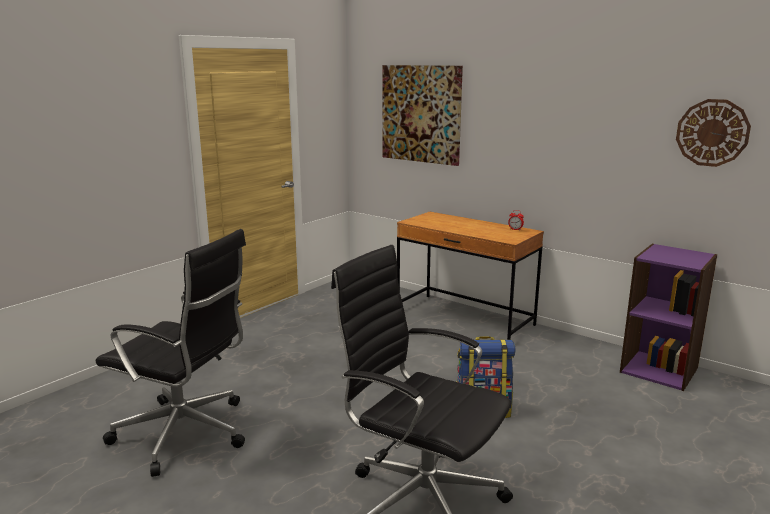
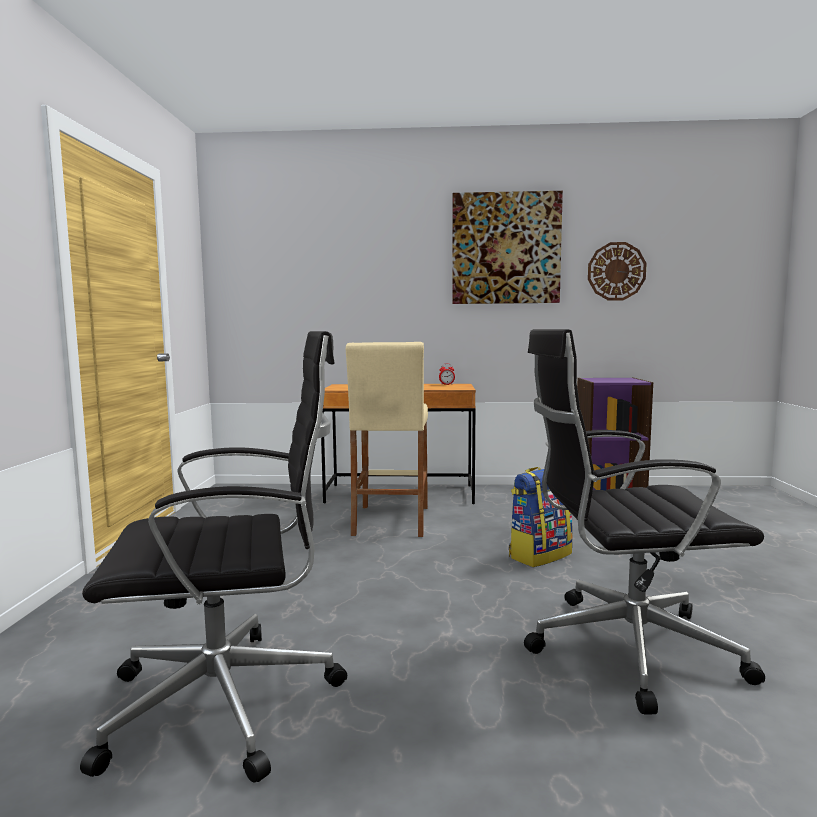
camera: 35 degrees left, 10 degrees down
picture [382,65,463,166] -> picture moved to [452,191,563,304]
none -> beige stool [346,342,428,537]

